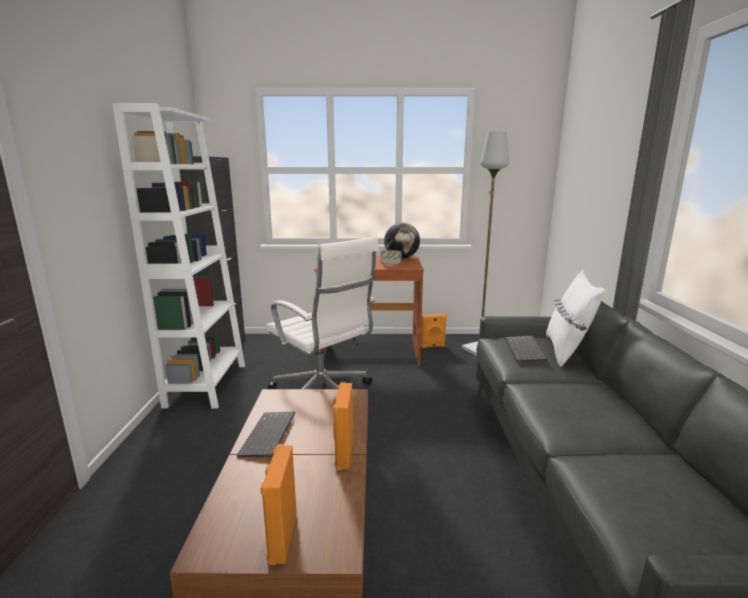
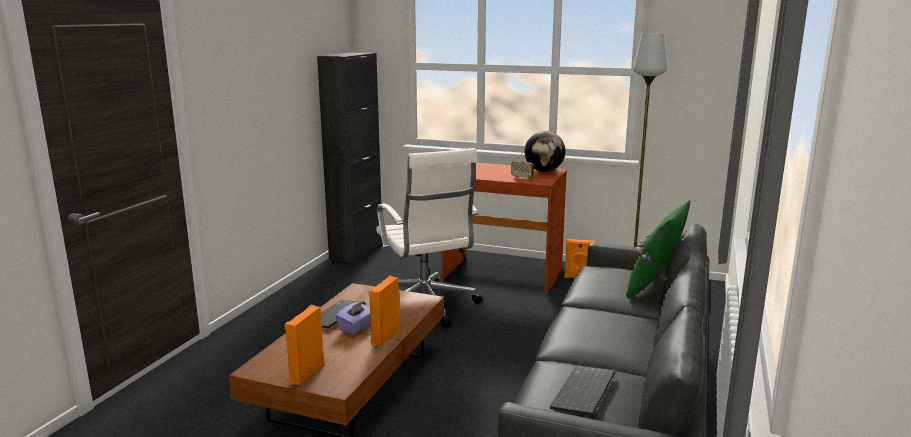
camera: 20 degrees right, 0 degrees up
white bookcase [112,103,245,409] -> none
keyboard [505,336,547,362] -> keyboard moved to [550,365,615,416]
white pillow [546,270,605,367] -> green pillow [626,200,690,299]
none -> purple tissue box [336,301,371,335]

